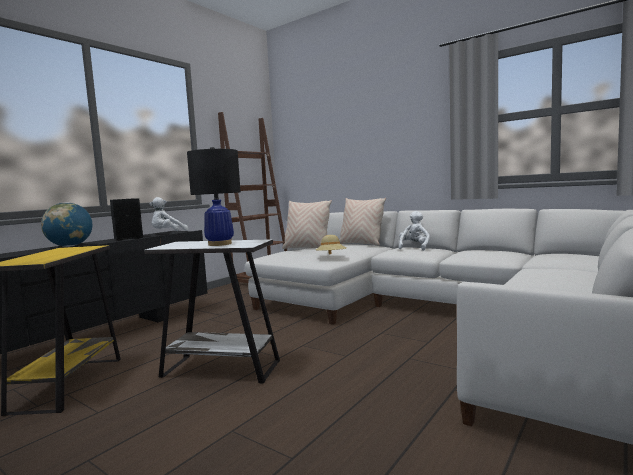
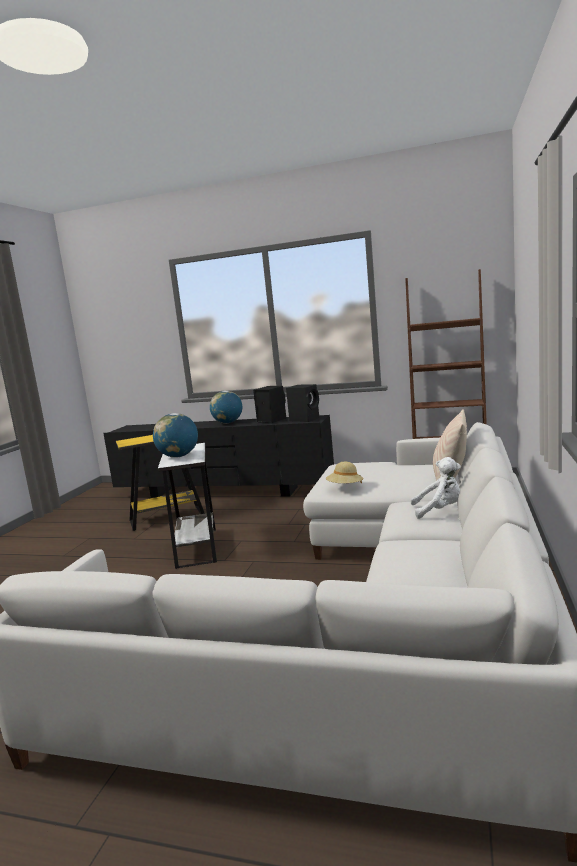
camera: 70 degrees right, 5 degrees up
white plush toy [150,197,188,231] -> black speaker [286,384,319,422]
black table lamp [187,147,241,246] -> globe [153,413,198,458]
beige pillow [282,200,332,249] -> none

